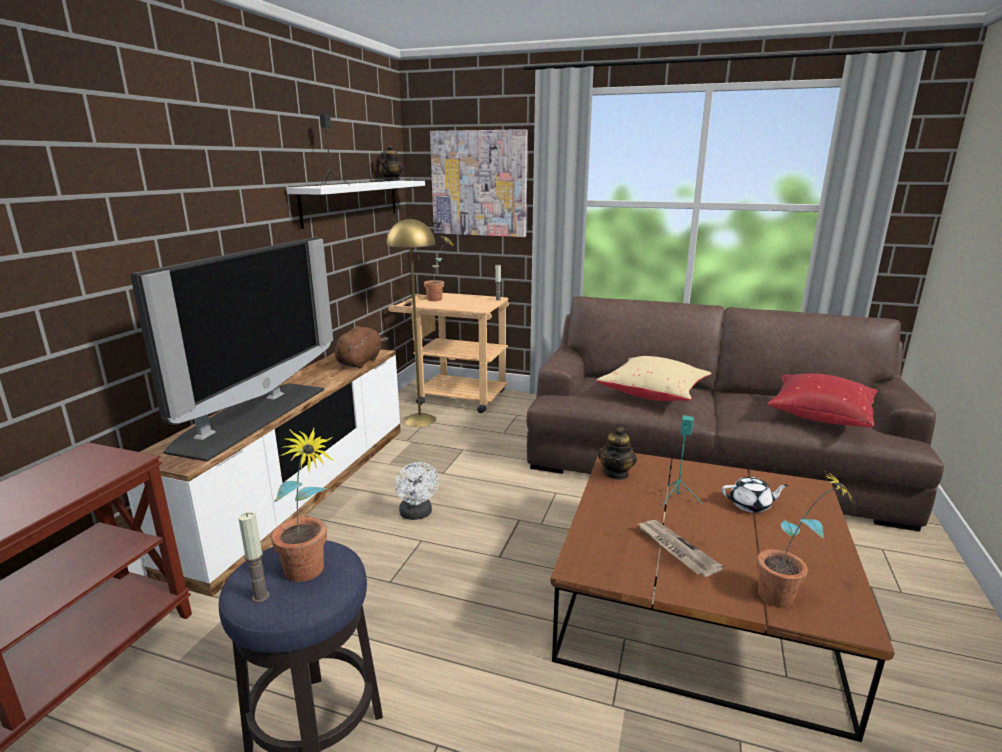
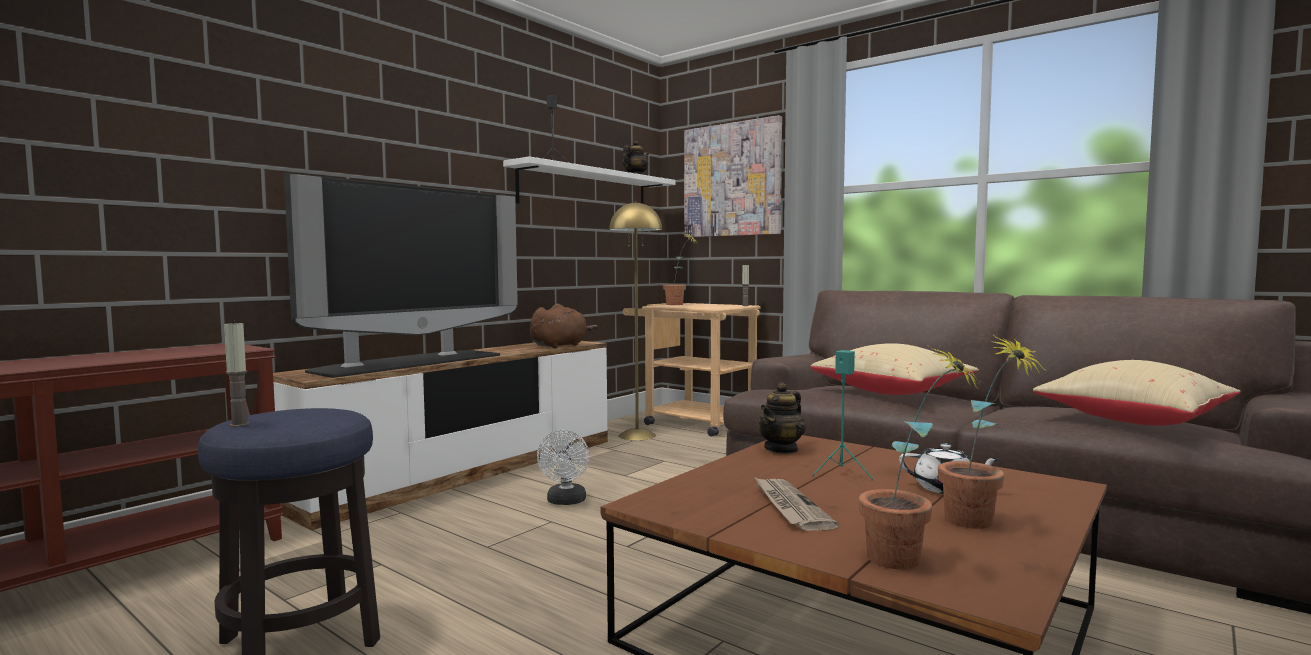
camera: 20 degrees right, 15 degrees down
potted plant [271,428,334,582] -> potted plant moved to [938,335,1045,529]
red pillow [767,373,877,427] -> beige pillow [1033,360,1241,425]

